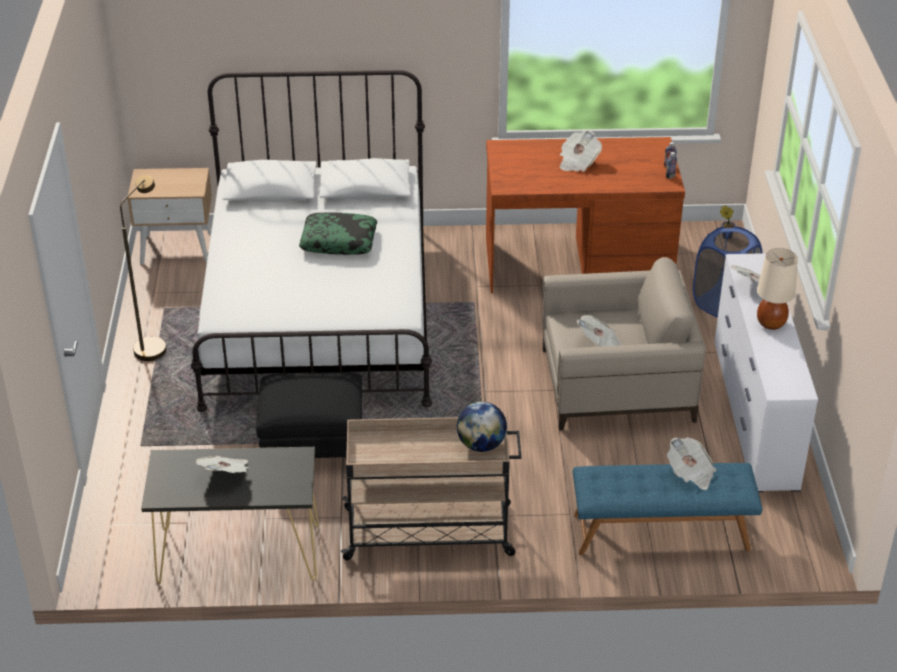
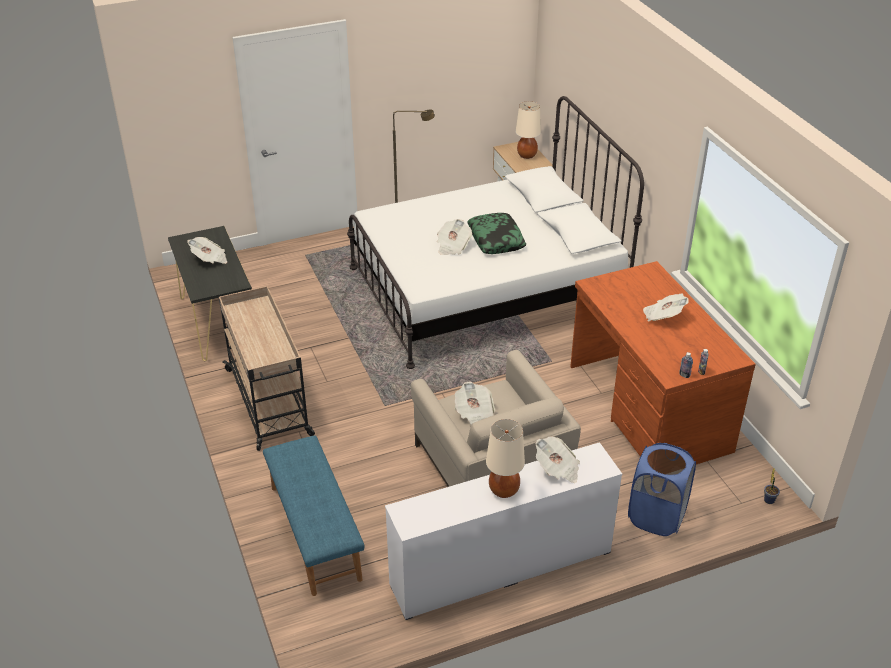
camera: 70 degrees right, 0 degrees up
black ottoman [256,372,362,458] -> none
globe [457,402,507,452] -> none
newspaper [667,437,717,490] -> newspaper moved to [437,219,472,255]
none -> beige table lamp [516,101,541,159]

